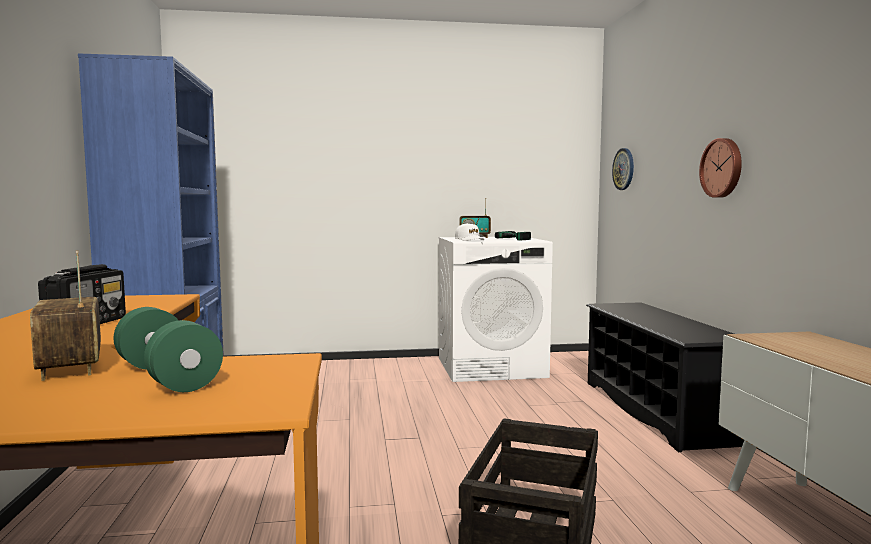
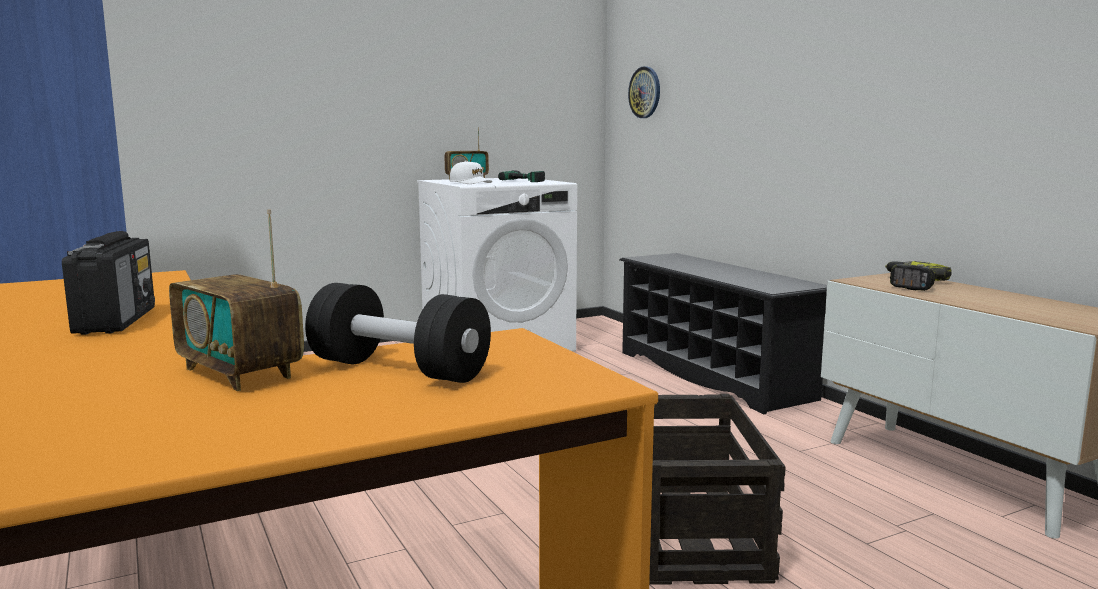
camera: 20 degrees left, 5 degrees up
green dumbbell [114,307,223,392] -> black dumbbell [305,283,491,383]
wall clock [699,138,742,198] -> none
none -> power drill [885,261,952,291]

